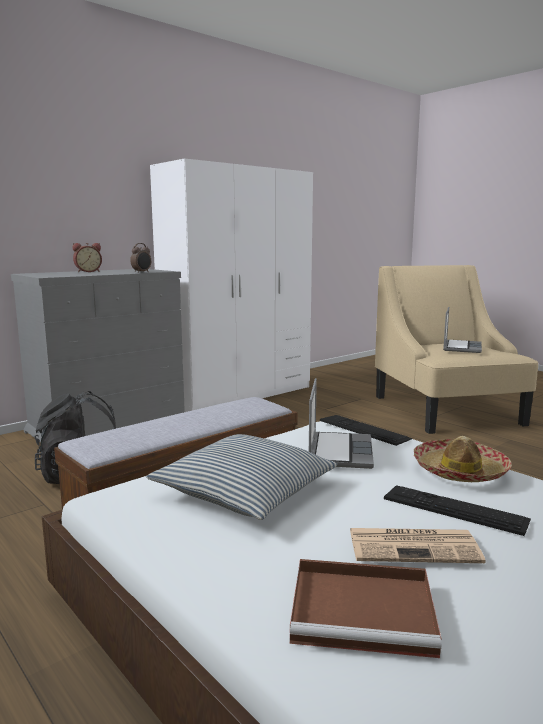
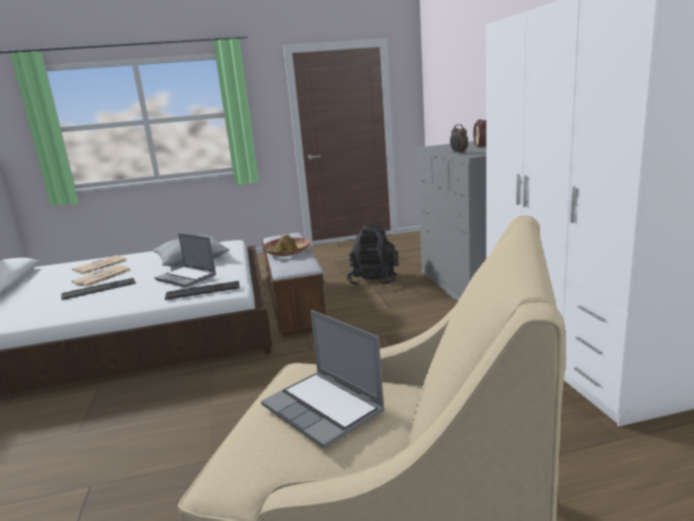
camera: 120 degrees right, 5 degrees up
brown tray [290,559,442,658] -> newspaper [72,255,128,274]
hat [414,436,512,482] -> hat moved to [262,234,311,257]

